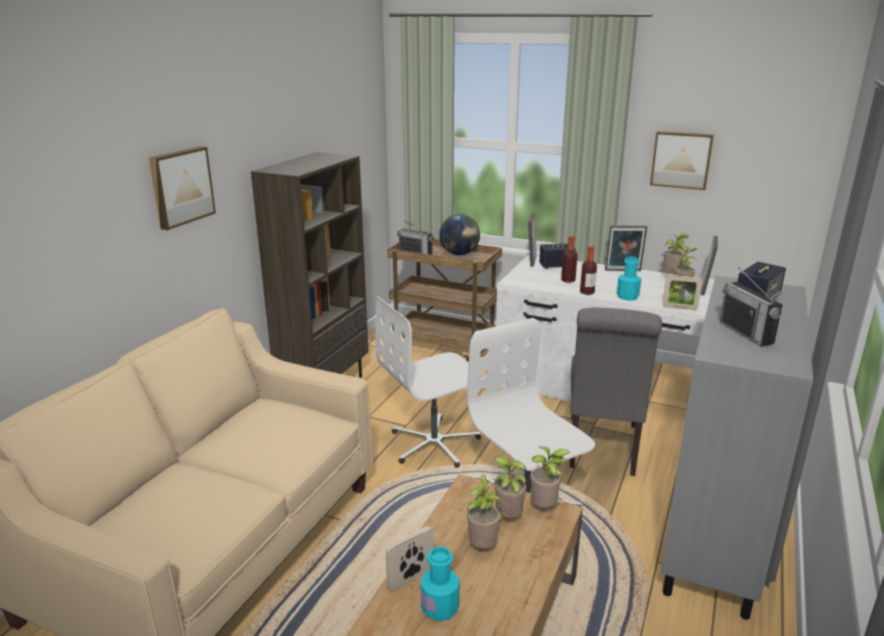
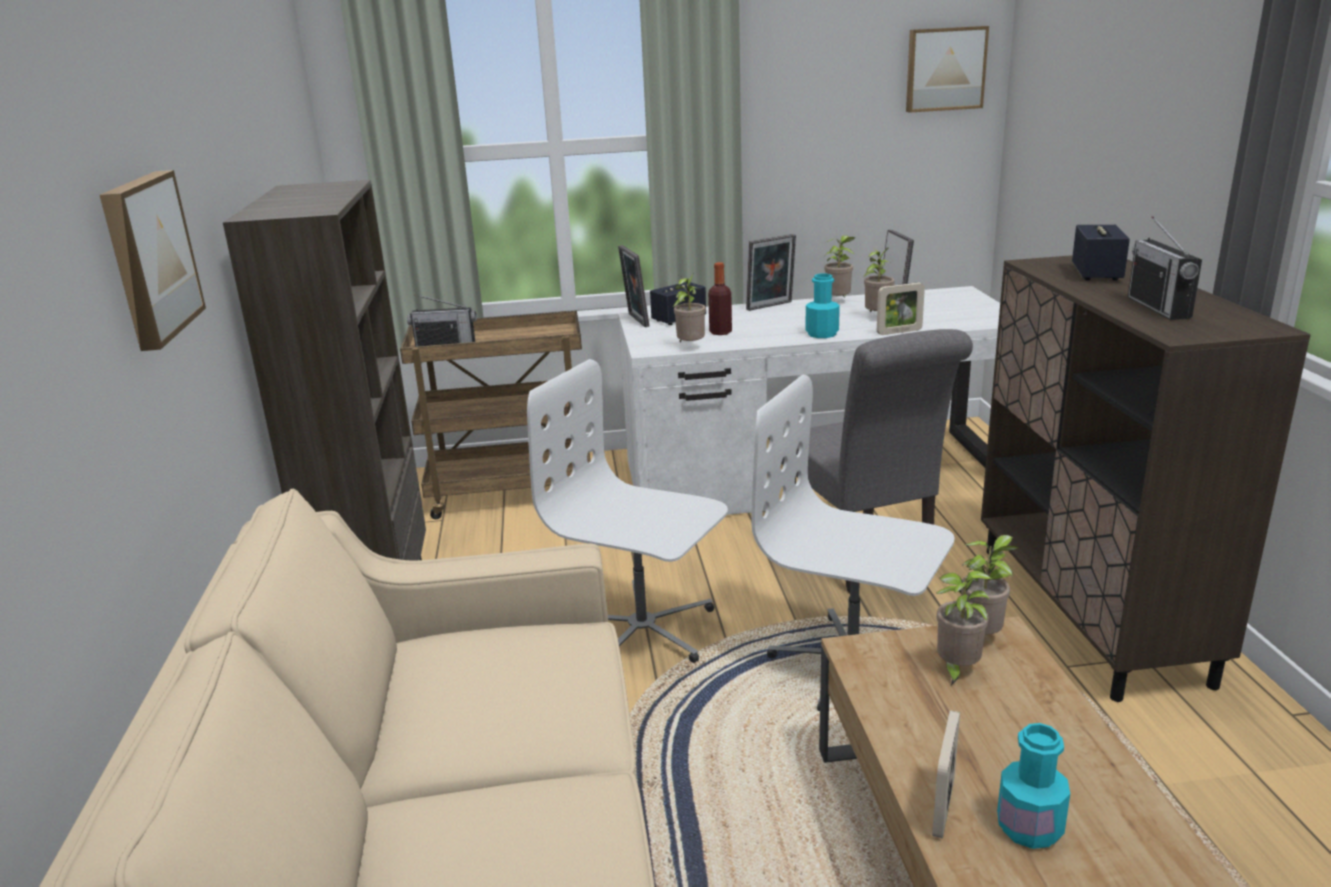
camera: 30 degrees left, 0 degrees up
white office chair [376,297,485,468] -> white office chair turned 90 degrees clockwise [527,359,728,663]
globe [439,214,480,256] -> none
potted plant [467,475,501,548] -> potted plant moved to [673,274,706,342]
bottle [580,246,597,295] -> none
picture [650,131,714,190] -> picture moved to [906,26,989,113]
grey cabinet [661,275,813,620] -> brown cabinet [981,255,1311,702]
radio [720,267,783,347] -> radio turned 45 degrees clockwise [1128,216,1202,320]

